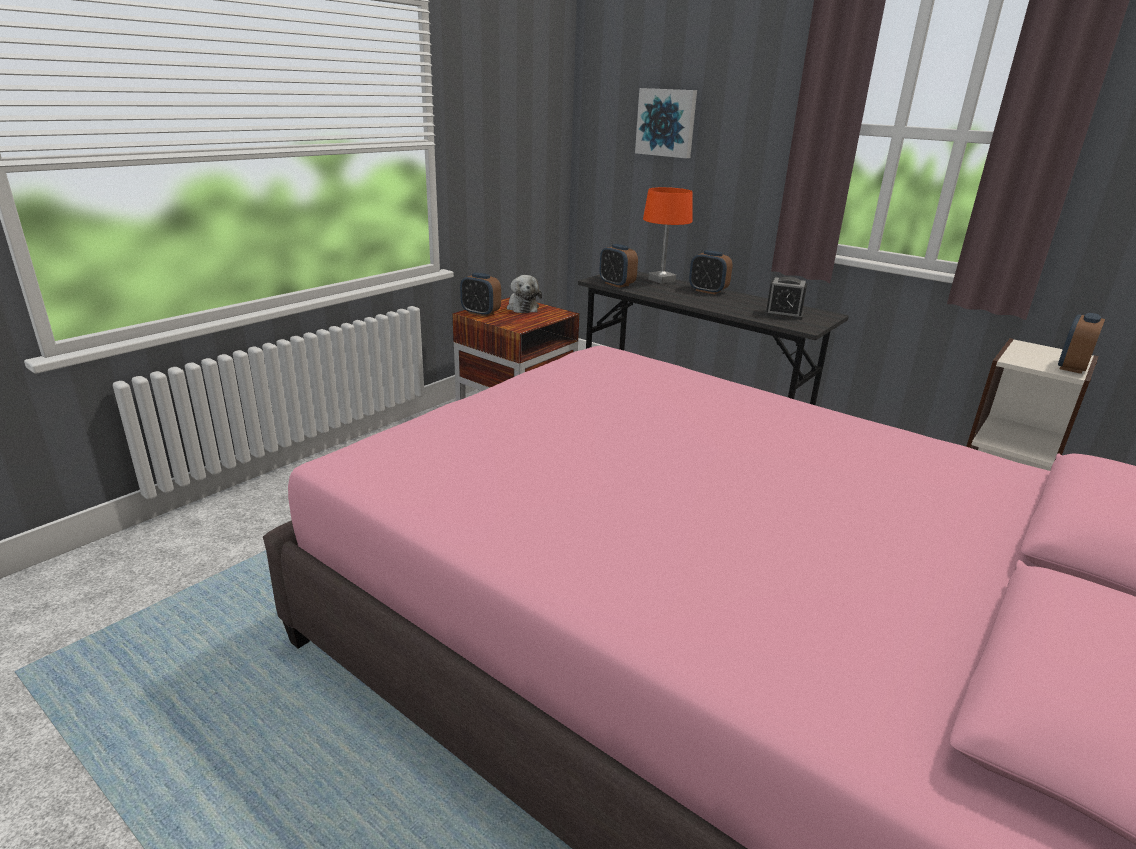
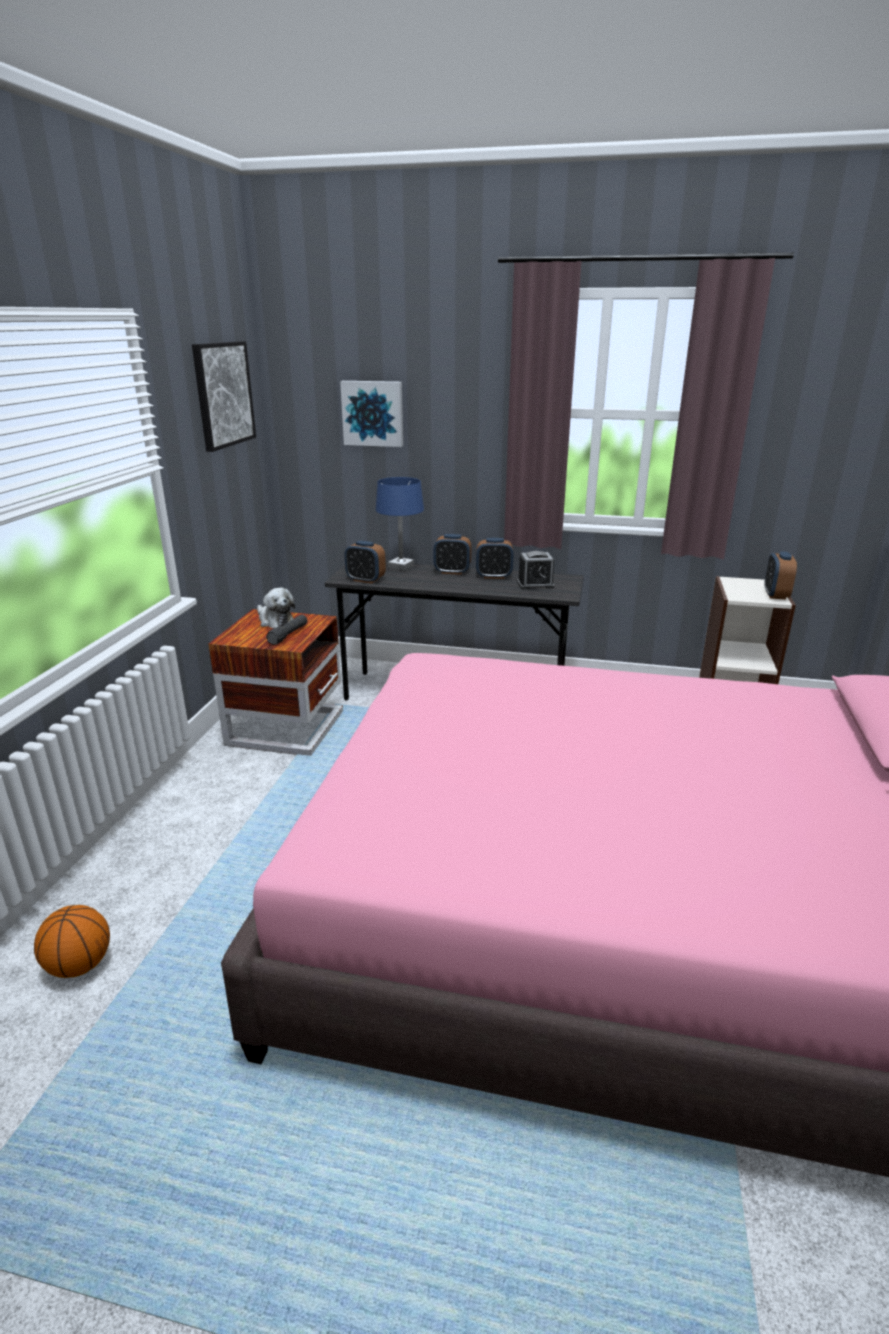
camera: 25 degrees left, 0 degrees up
alarm clock [460,273,501,317] -> alarm clock moved to [476,538,514,579]
orange table lamp [643,187,692,284] -> blue table lamp [376,477,424,571]
none -> basketball [34,905,110,978]
none -> picture [192,341,256,452]
none -> black flashlight [266,615,307,645]

